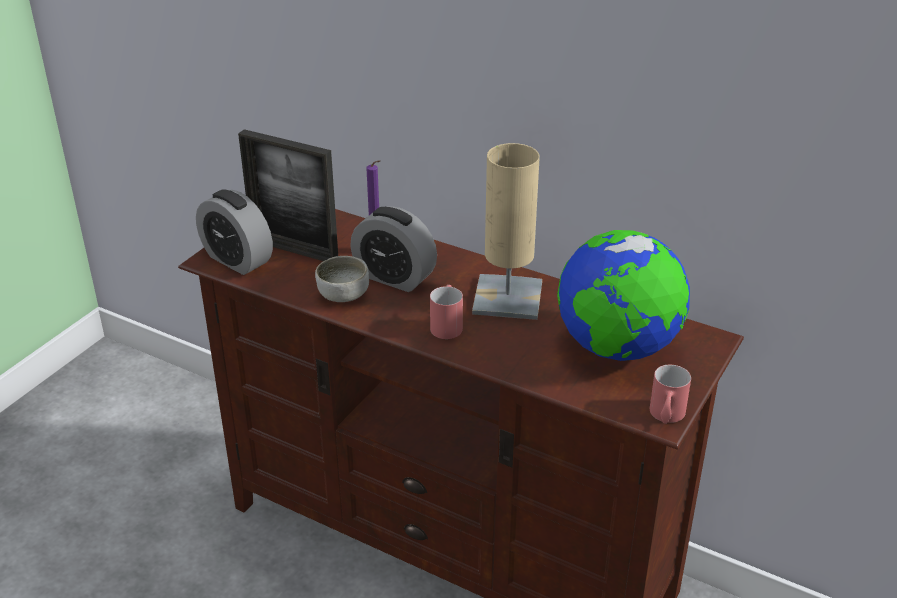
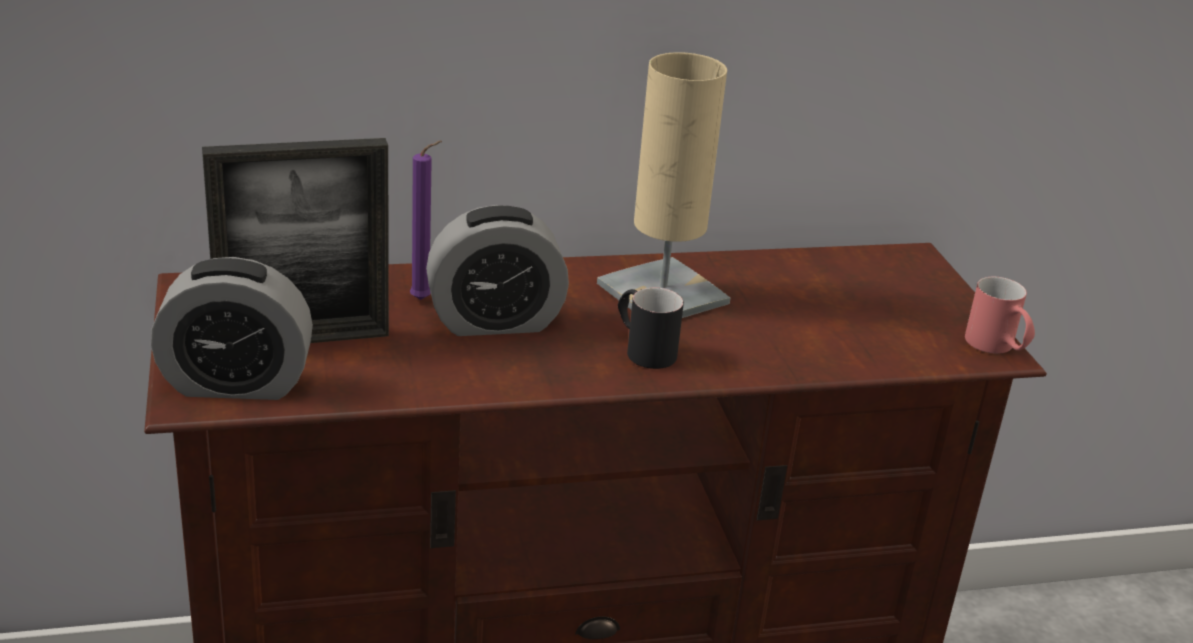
camera: 45 degrees left, 5 degrees down
bowl [315,256,369,302] -> none
red mug [430,285,463,339] -> black mug [618,288,684,369]
globe [557,230,690,361] -> none

